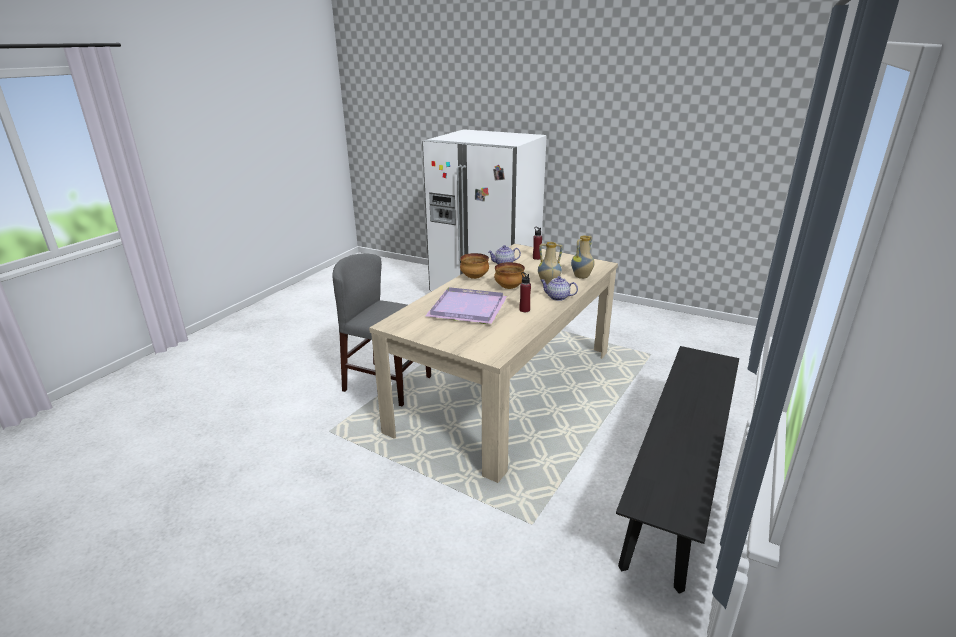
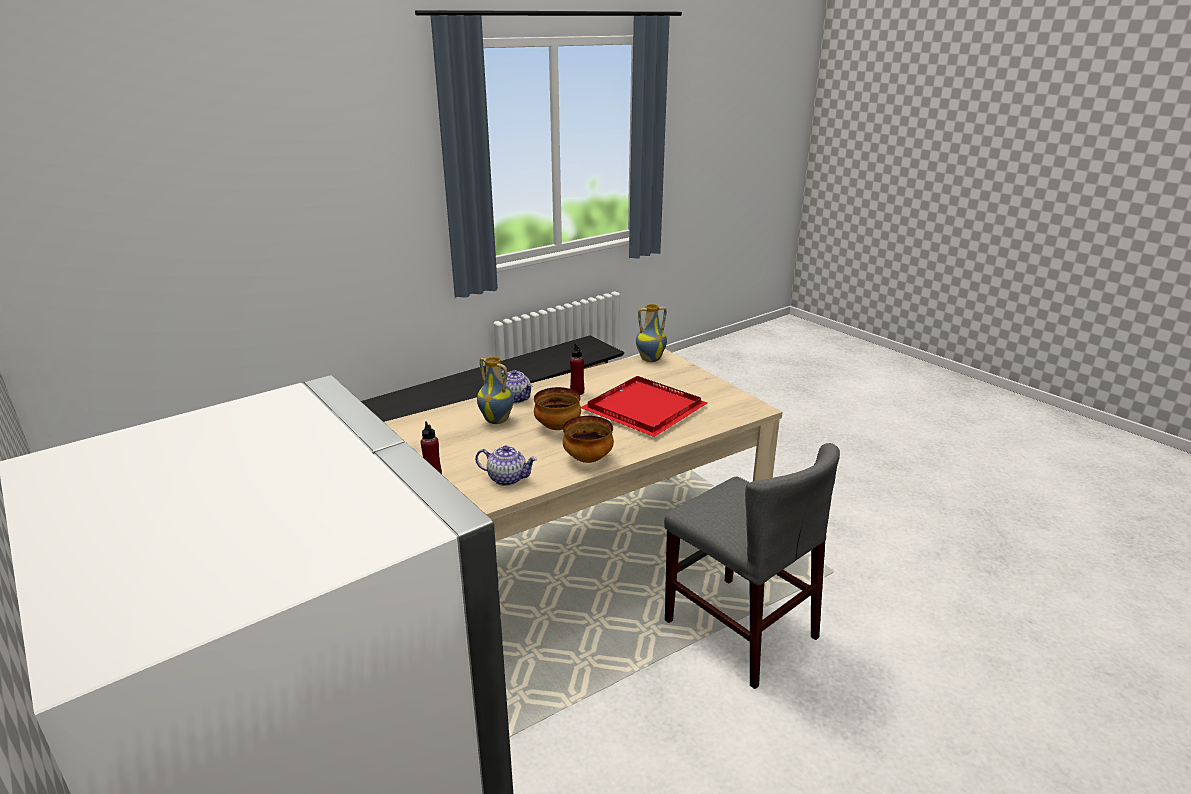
camera: 155 degrees left, 0 degrees up
purple tray [425,287,507,324] -> red tray [581,376,707,437]
vase [571,236,595,279] -> vase moved to [636,304,667,362]

